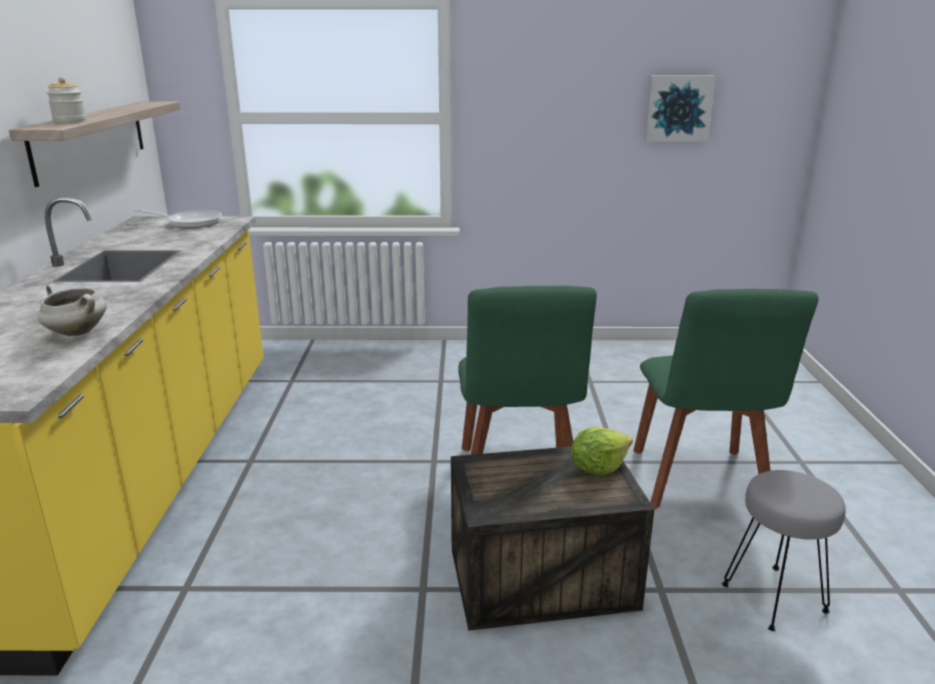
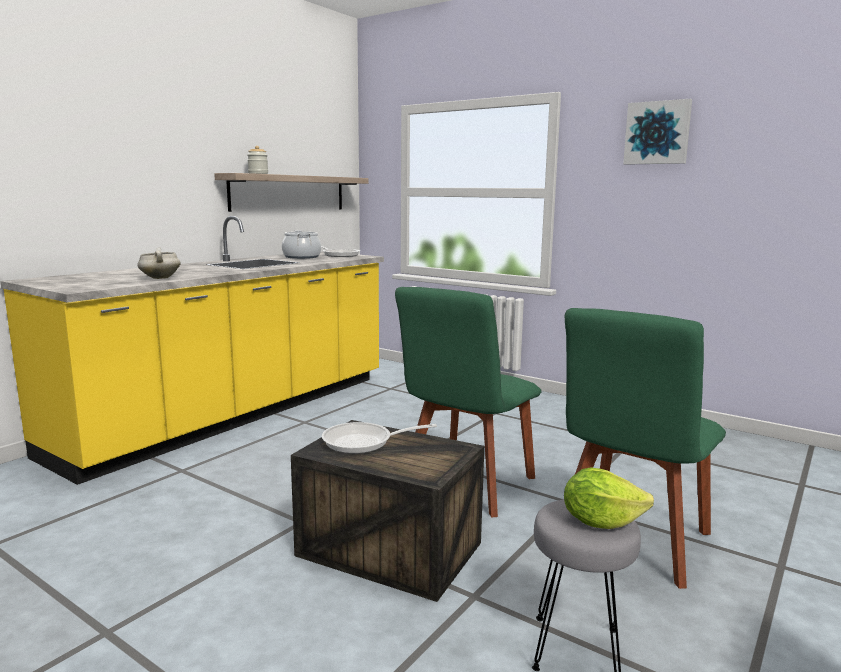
camera: 35 degrees right, 10 degrees down
lettuce [571,427,633,475] -> lettuce moved to [564,467,654,529]
picture [645,76,716,142] -> picture moved to [623,99,692,165]
none -> cooking pot [282,230,321,259]
none -> frying pan [322,422,437,454]

